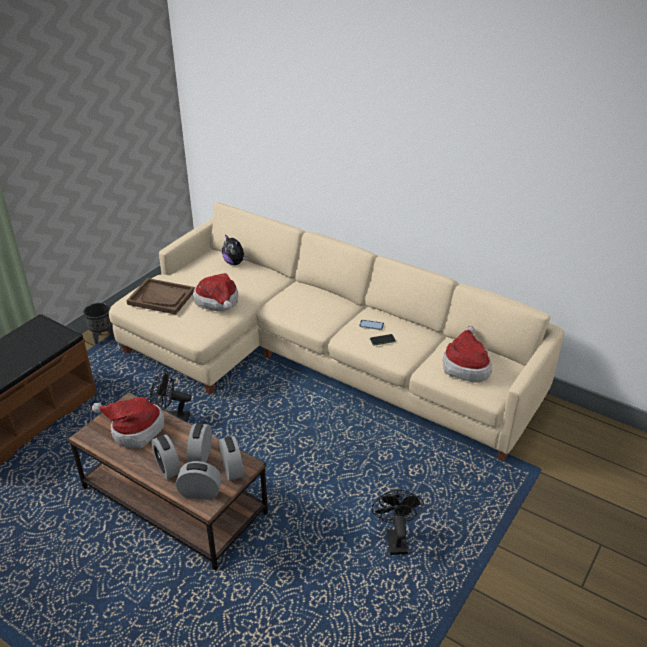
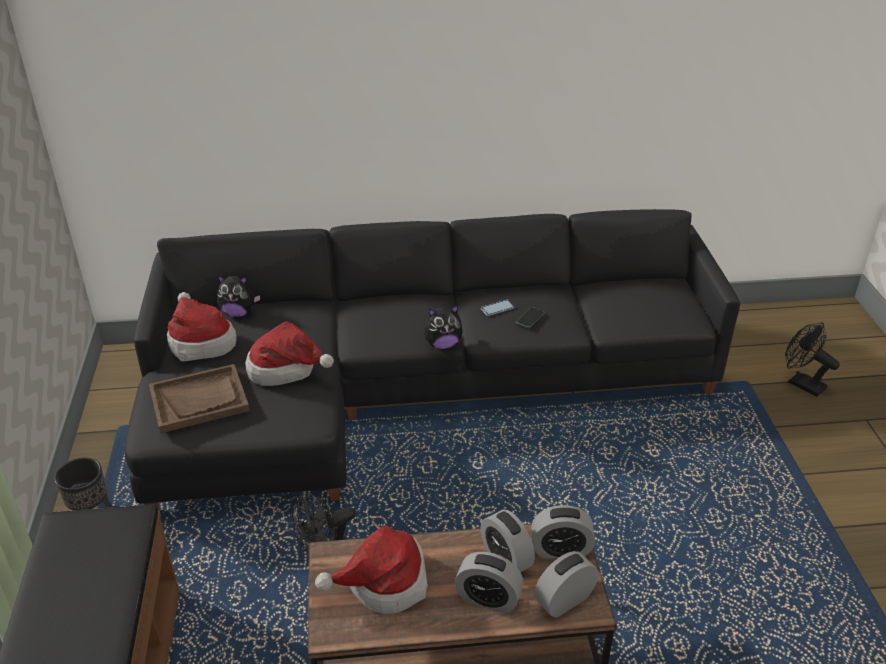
camera: 40 degrees left, 0 degrees up
beige sofa [109,202,564,462] -> black sofa [125,209,740,510]
alarm clock [219,436,244,481] -> alarm clock turned 150 degrees clockwise [531,505,595,559]
black fan [371,490,424,555] -> black fan moved to [785,322,840,397]
hat [443,326,492,383] -> hat moved to [167,292,237,361]
none -> plush toy [424,305,462,349]

